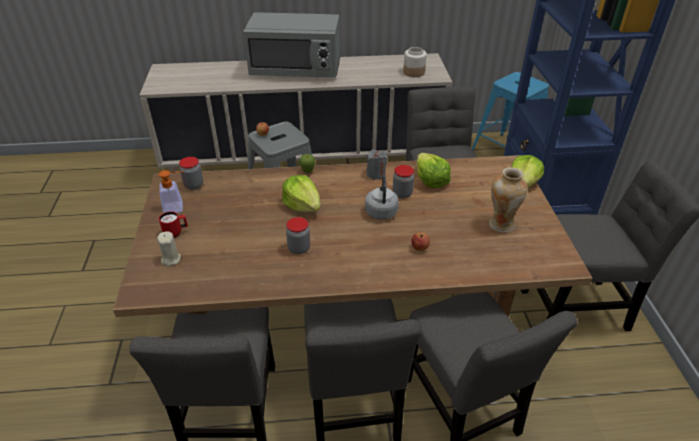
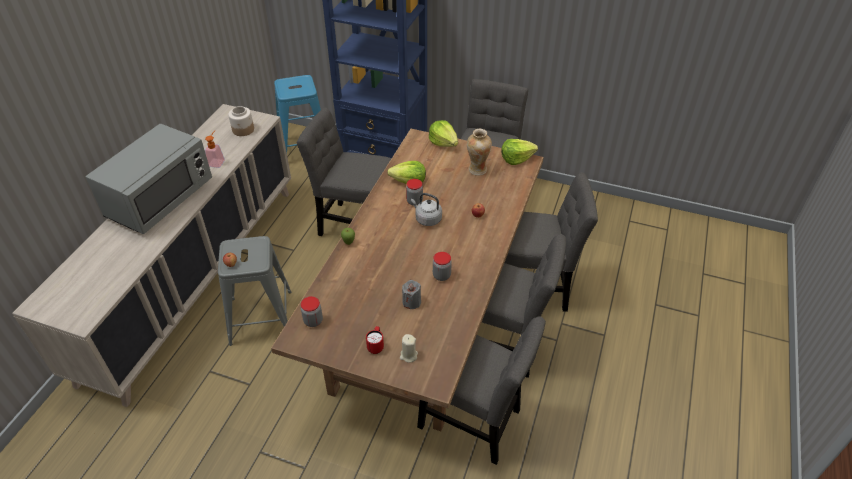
camera: 65 degrees left, 5 degrees up
soap dispenser [158,170,184,213] -> soap dispenser moved to [205,131,225,168]
lettuce [282,175,321,212] -> lettuce moved to [501,139,538,165]
grey candle [366,150,387,180] -> grey candle moved to [402,280,421,309]

